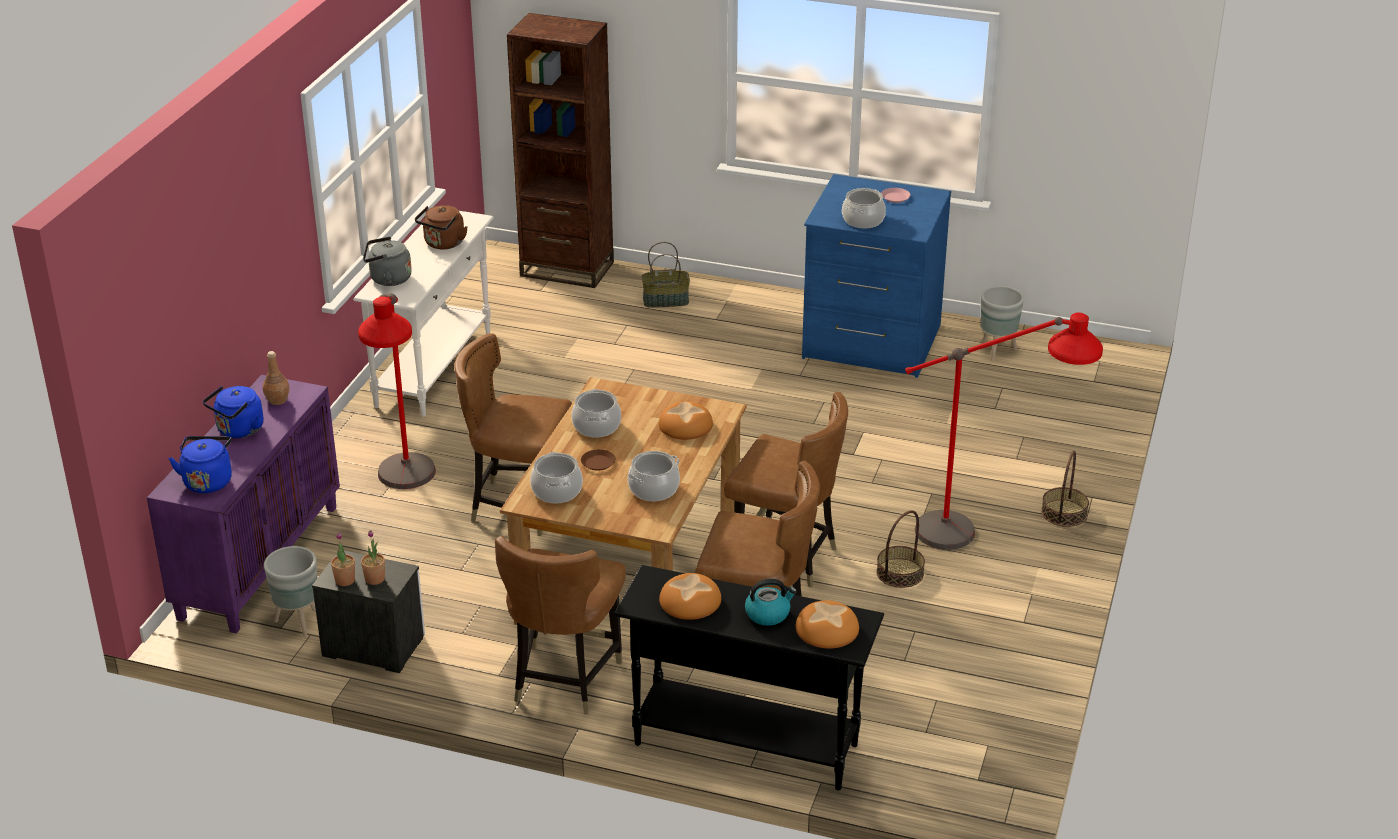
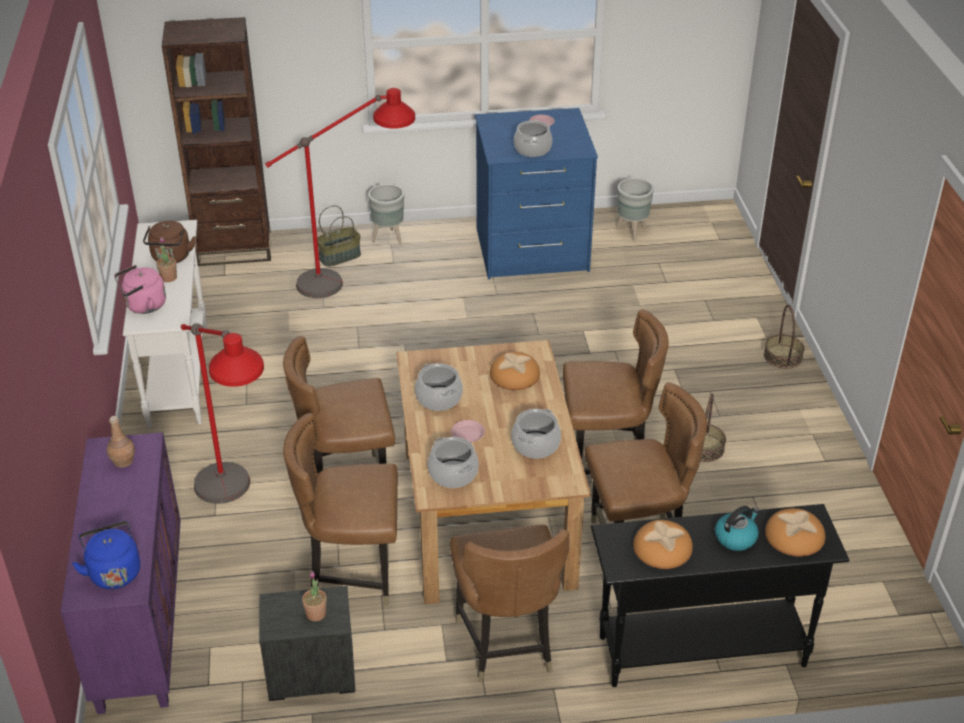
camera: 25 degrees left, 5 degrees up
blue kettle [203,386,263,438] -> none
grey planter [264,546,317,637] -> grey planter moved to [368,184,404,245]
potted plant [331,532,355,586] -> potted plant moved to [156,237,177,282]
grey kettle [363,237,412,286] -> pink kettle [114,265,166,314]
brown plate [581,449,616,471] -> pink plate [451,420,485,442]
red floor lamp [905,313,1103,550] -> red floor lamp moved to [265,88,415,298]
none -> brown chair [283,413,398,606]

